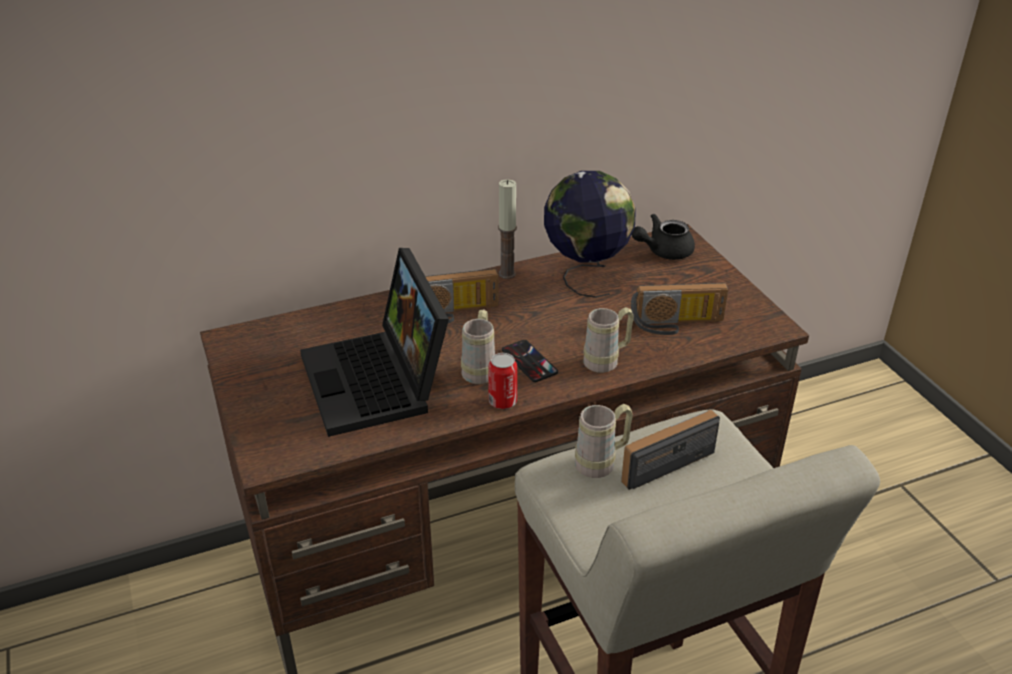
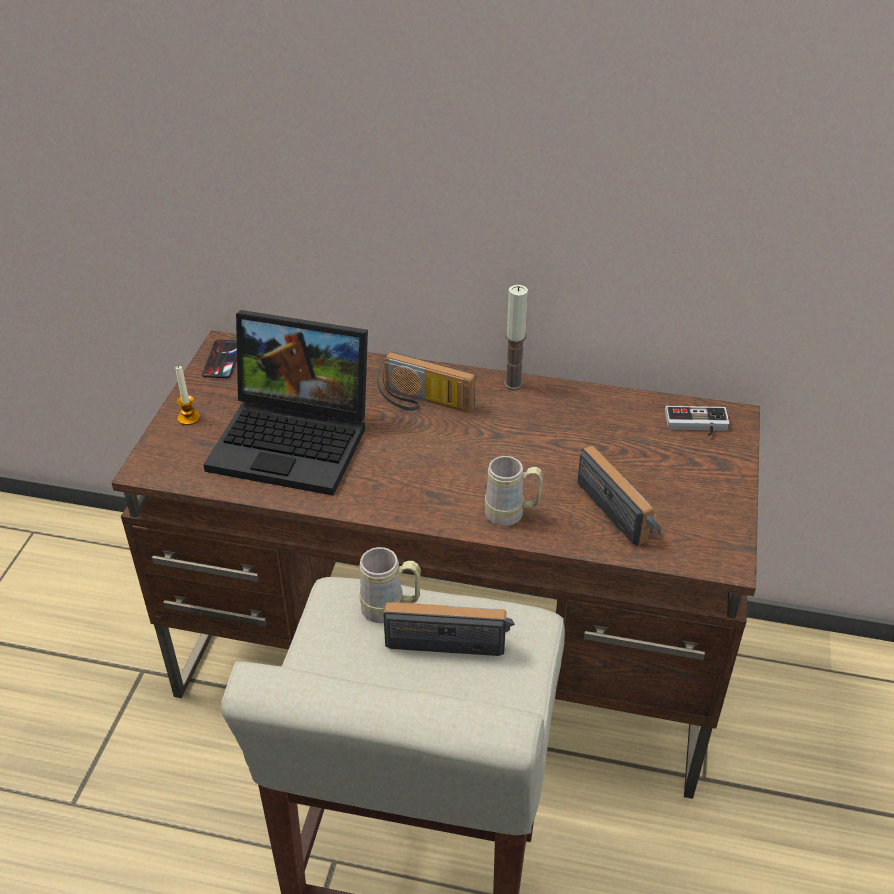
camera: 35 degrees right, 5 degrees up
laptop [300,248,449,437] -> laptop turned 90 degrees counterclockwise [203,310,368,496]
beige mug [461,309,495,384] -> none
can [488,353,517,409] -> none
phone [502,340,558,382] -> phone moved to [202,340,237,378]
globe [544,171,636,298] -> none
radio [631,283,728,335] -> radio turned 150 degrees counterclockwise [577,446,661,546]
black teapot [632,214,695,260] -> game controller [665,406,730,436]
none -> candle [175,366,200,425]

